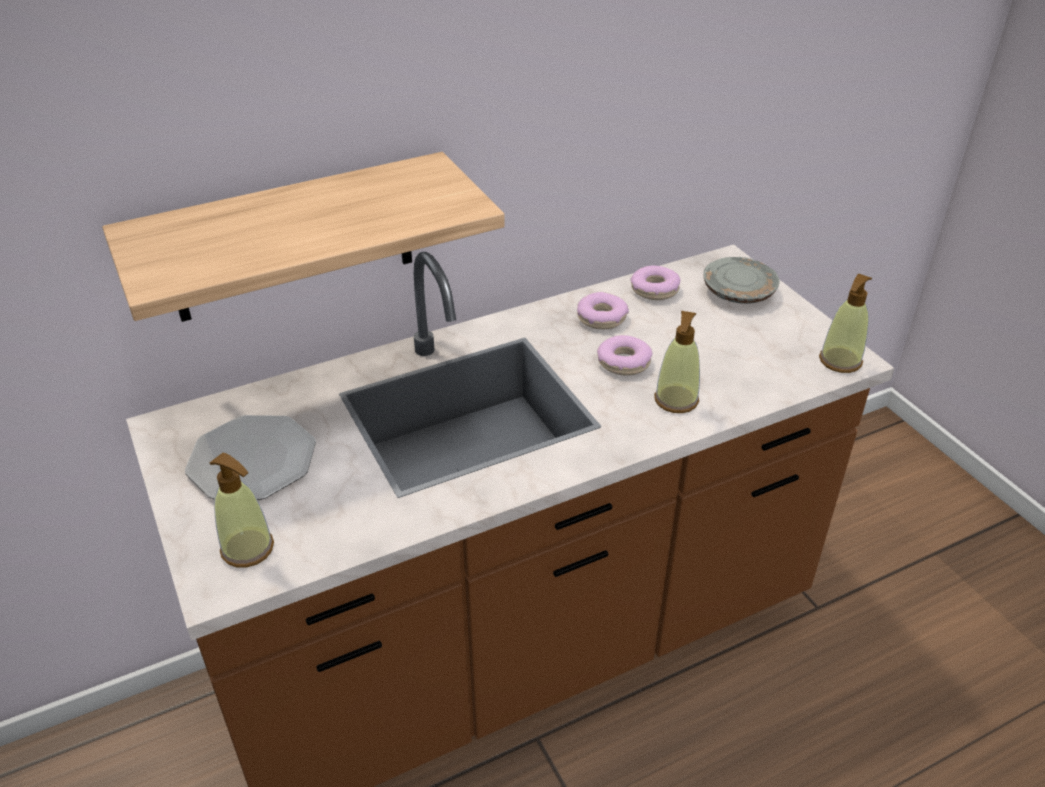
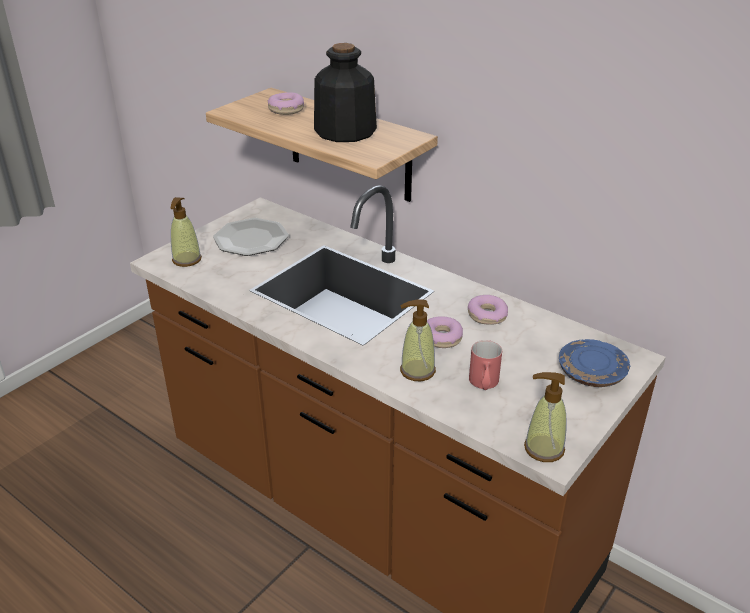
camera: 65 degrees right, 5 degrees down
donut [630,266,681,300] -> donut moved to [268,92,304,115]
grey plate [703,257,780,304] -> blue plate [559,339,630,387]
none -> bottle [314,43,377,142]
none -> red mug [469,340,502,390]

